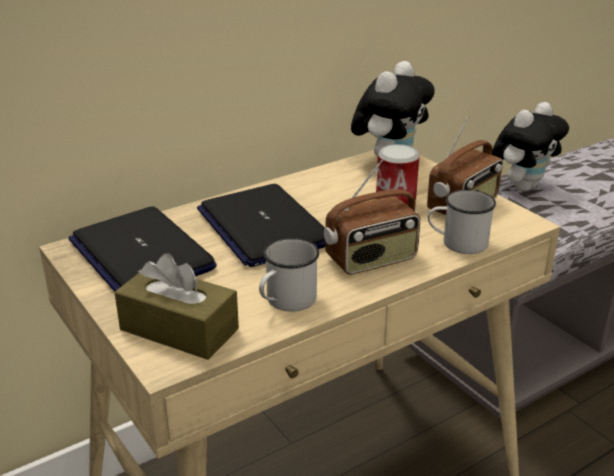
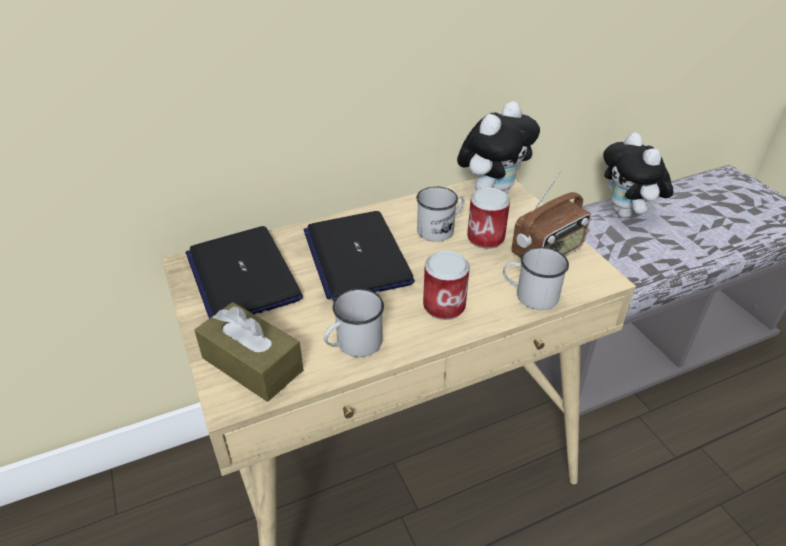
camera: 10 degrees right, 10 degrees up
radio [324,159,420,275] -> can [423,251,470,320]
plush toy [492,102,569,192] -> plush toy turned 105 degrees clockwise [603,132,673,218]
none -> white mug [416,186,465,242]

